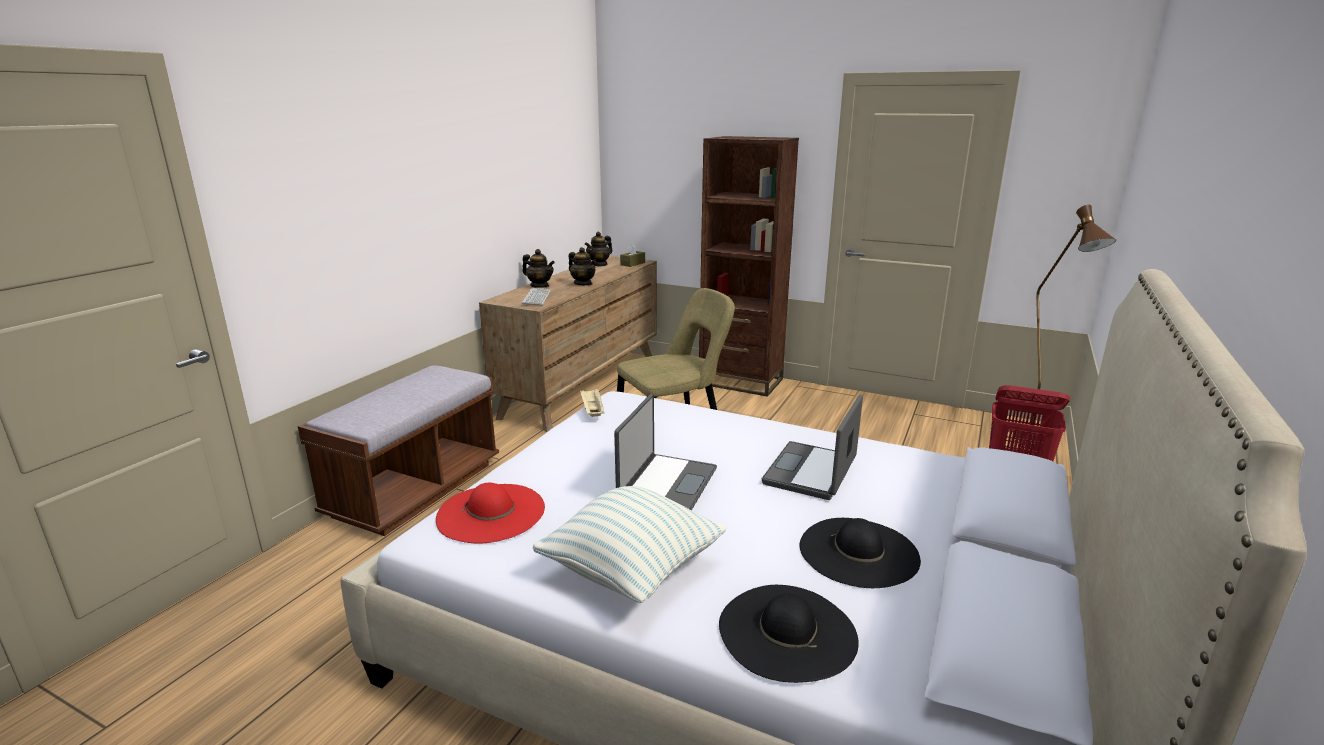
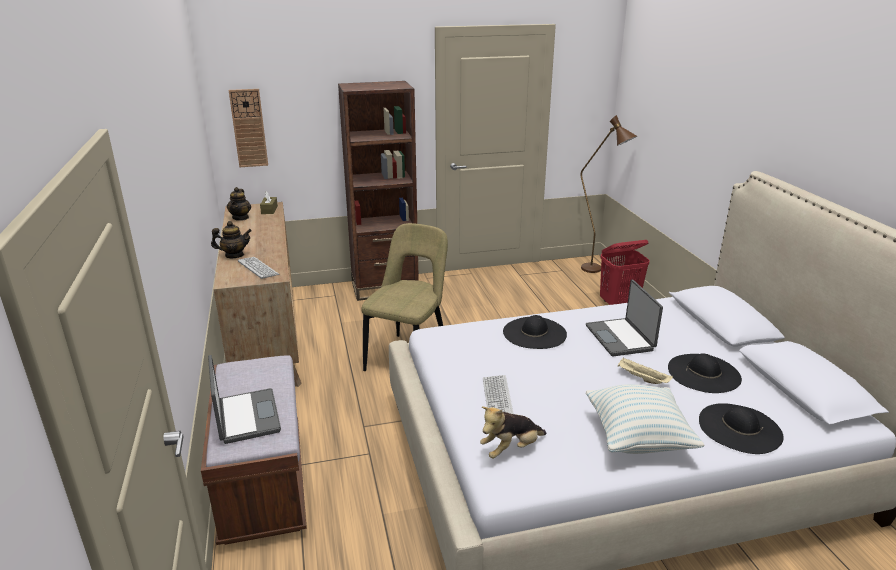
camera: 40 degrees left, 5 degrees up
red hat [436,483,545,544] -> plush toy [480,407,547,459]
teapot [569,247,596,285] -> none
beige tray [580,389,604,417] -> beige tray moved to [618,357,673,384]
laptop [614,394,717,510] -> laptop moved to [208,355,281,444]
none -> wall clock [229,89,268,167]
none -> keyboard [483,375,514,414]
none -> black hat [503,315,567,349]

